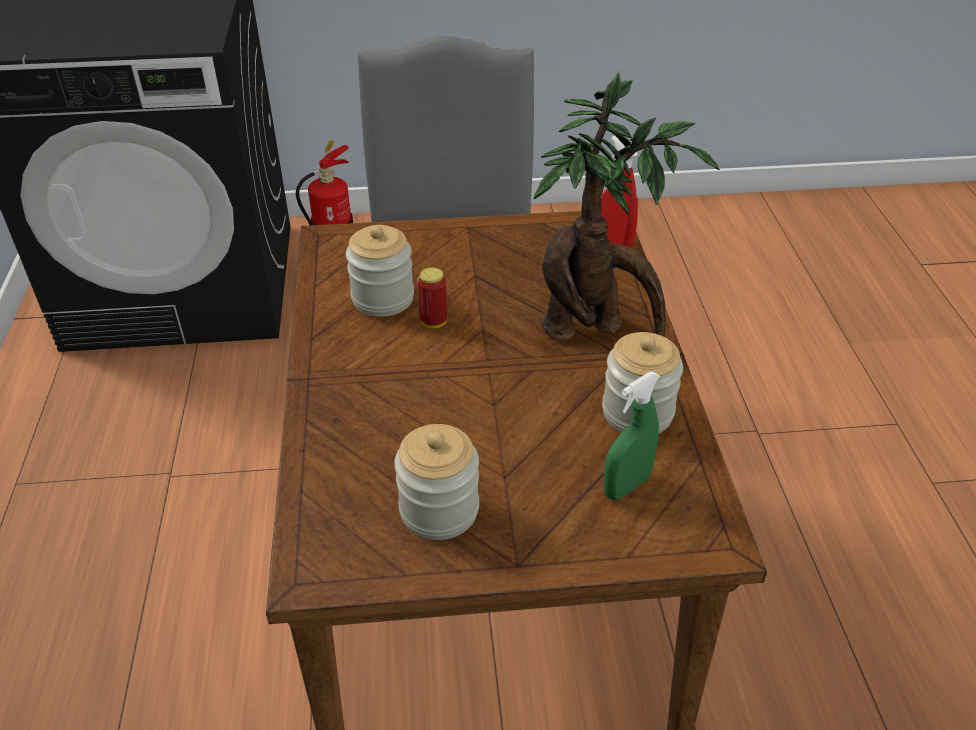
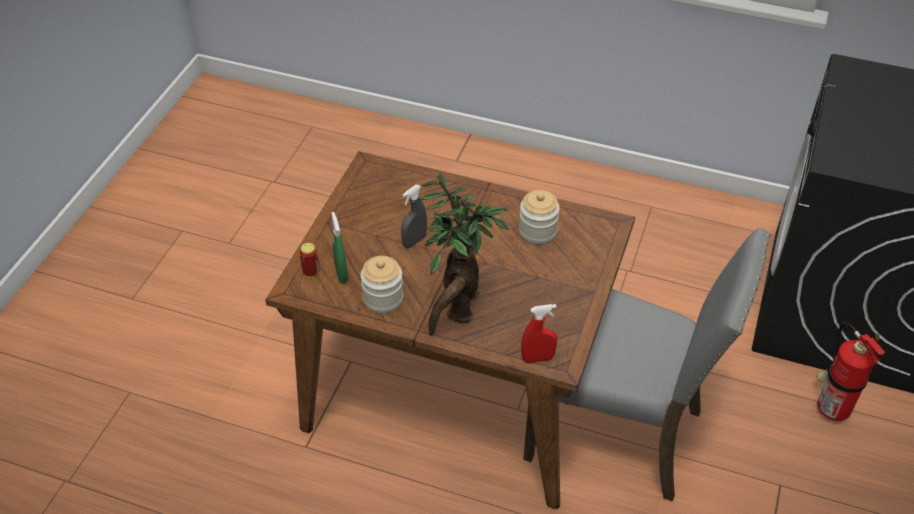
camera: 115 degrees right, 5 degrees up
jar [394,424,479,540] -> none
can [417,267,447,328] -> can moved to [299,243,320,278]
none -> grey spray bottle [401,185,427,248]

